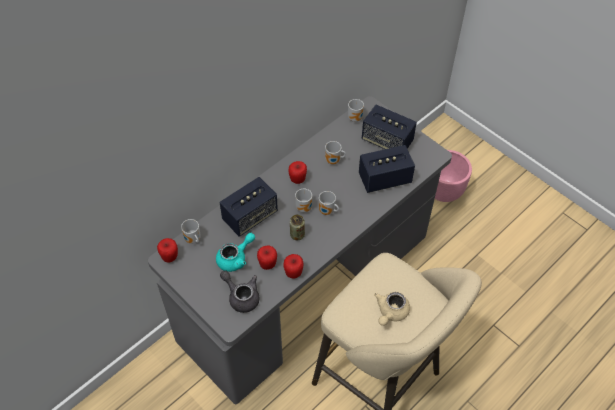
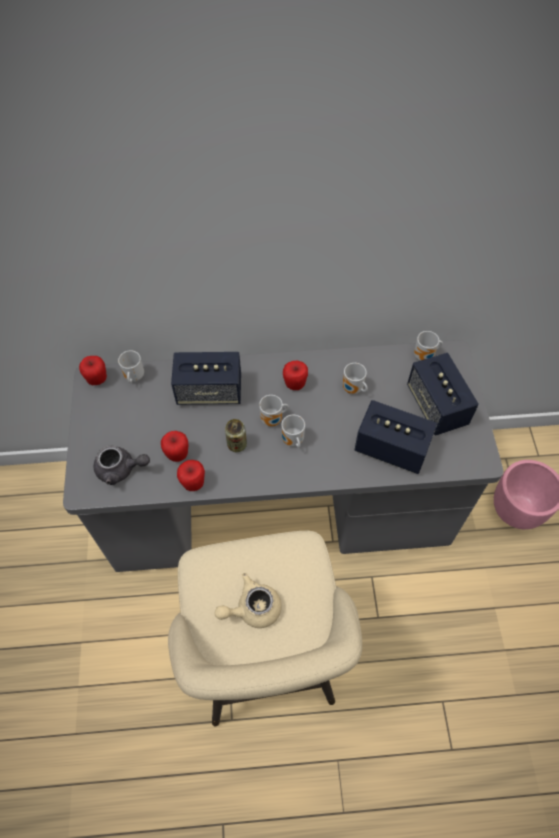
camera: 40 degrees right, 5 degrees up
turquoise teapot [216,233,255,272] -> none
grey teapot [220,271,260,313] -> grey teapot turned 105 degrees clockwise [94,446,150,485]

